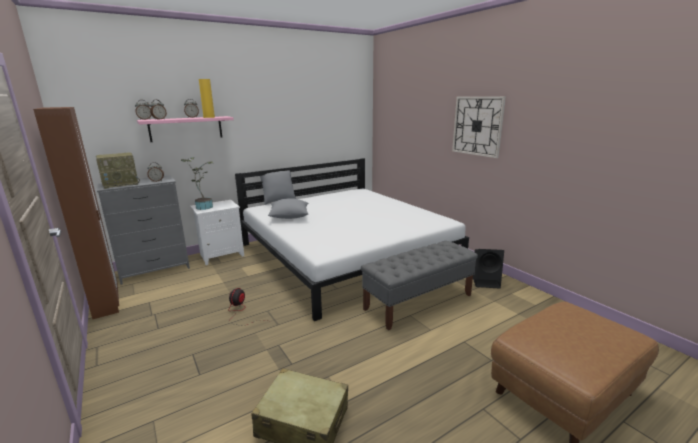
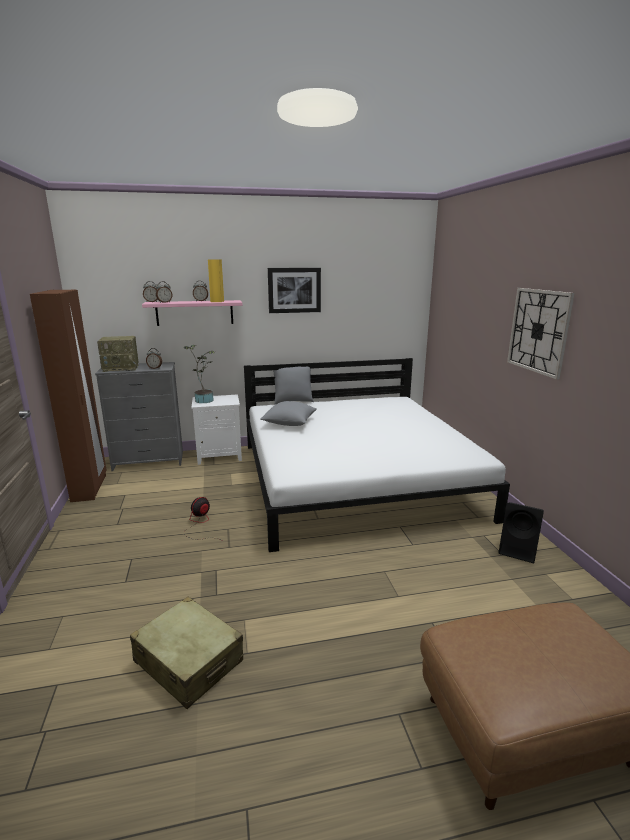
camera: 20 degrees right, 0 degrees up
grey bench [361,241,478,330] -> none
none -> picture [268,268,321,313]

